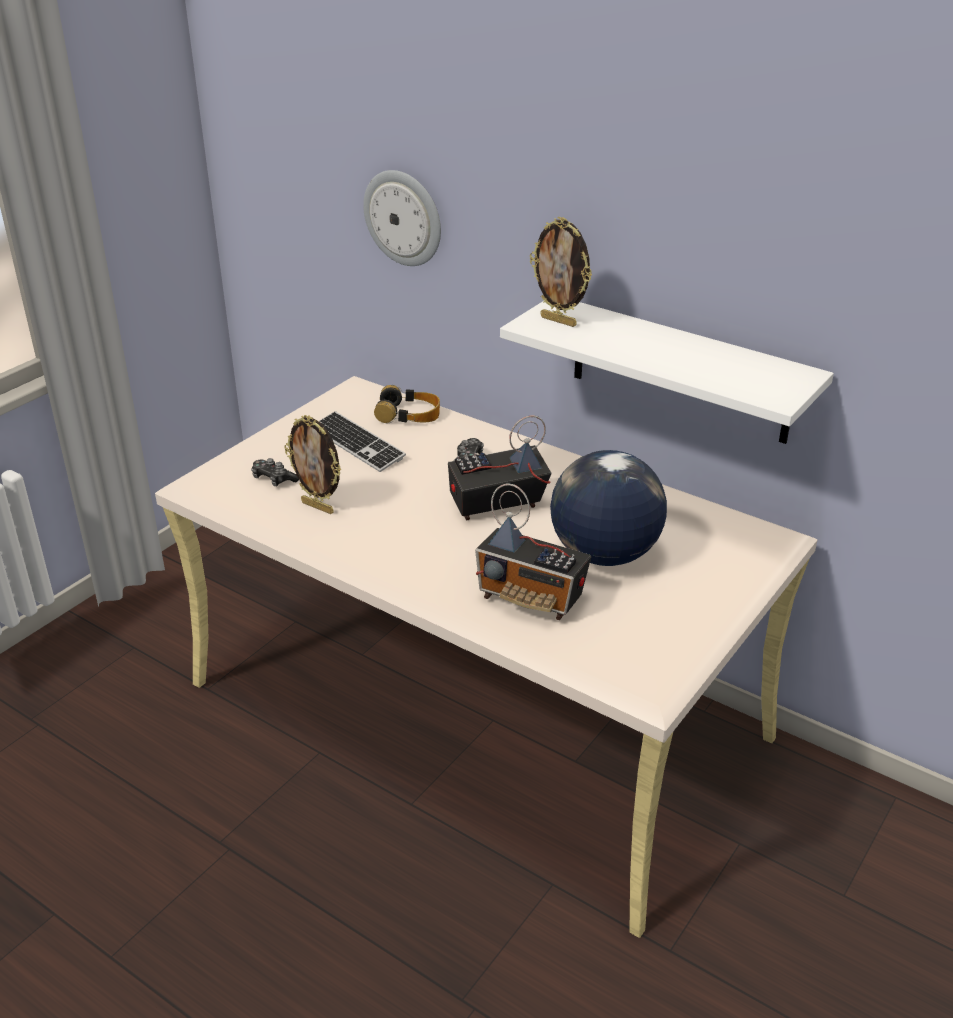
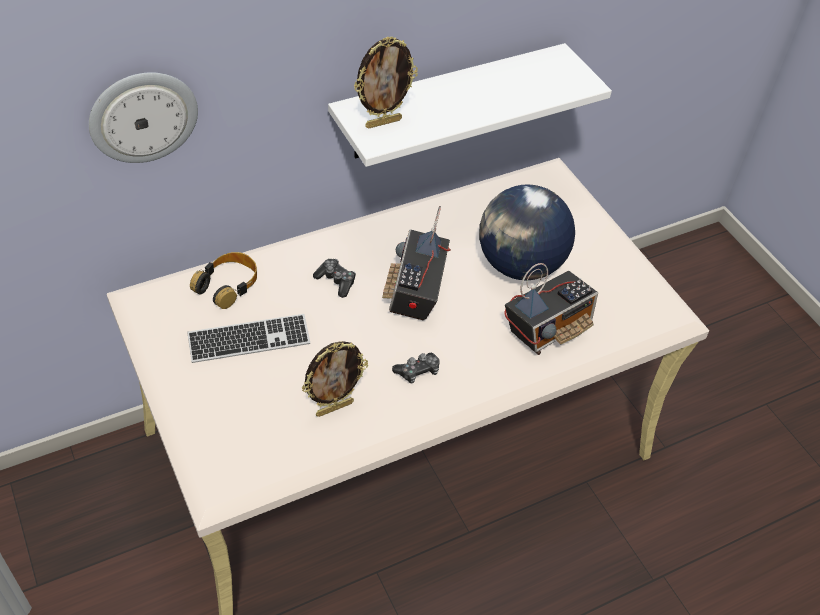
camera: 65 degrees left, 15 degrees up
game controller [251,458,299,486] -> game controller moved to [392,353,440,383]

